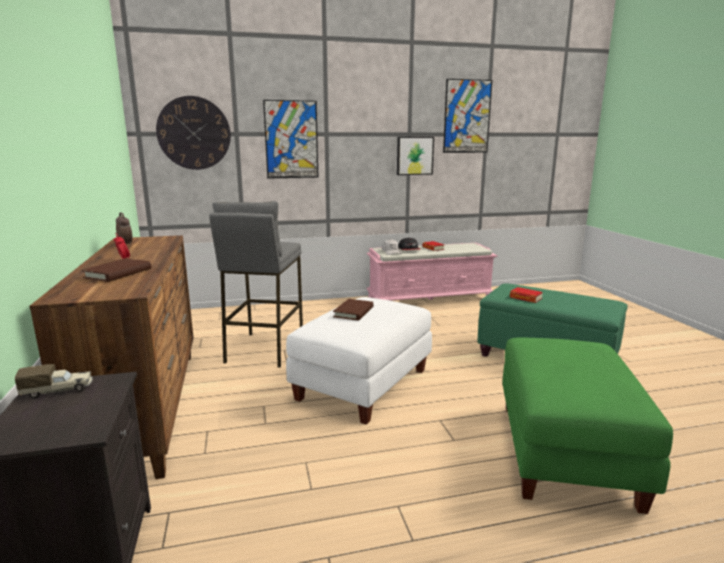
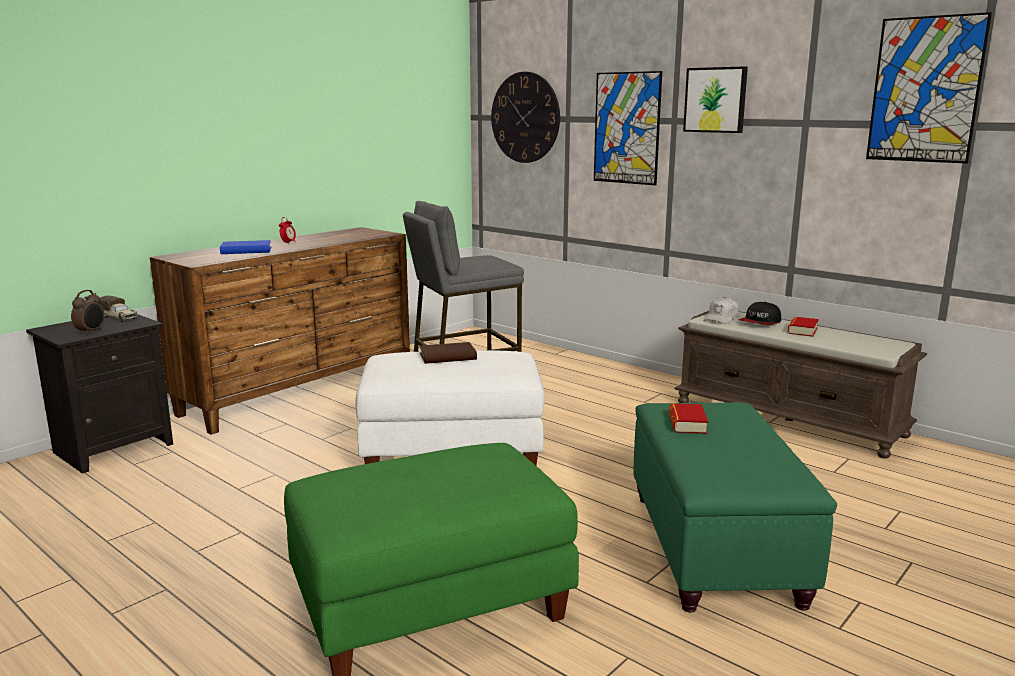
camera: 55 degrees right, 0 degrees up
brown book [81,258,151,282] -> blue book [220,240,271,254]
alarm clock [116,212,133,246] -> alarm clock moved to [71,290,104,335]
pink bench [366,243,497,301] -> brown bench [675,311,927,459]
picture [397,137,434,175] -> picture moved to [683,66,748,133]

